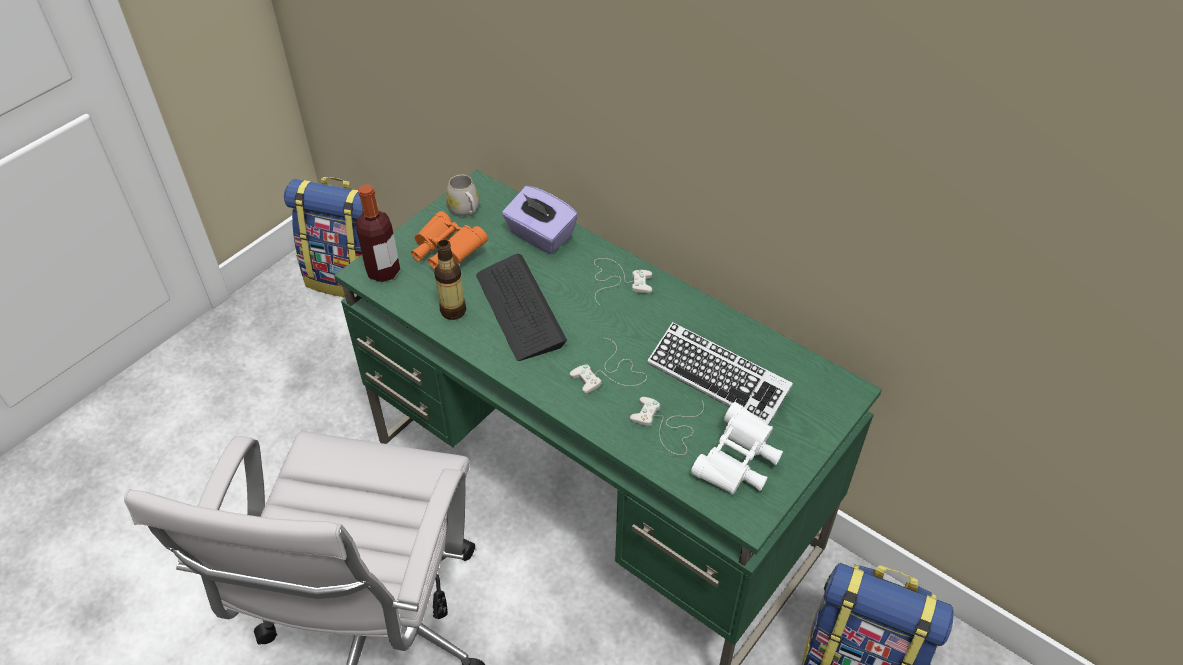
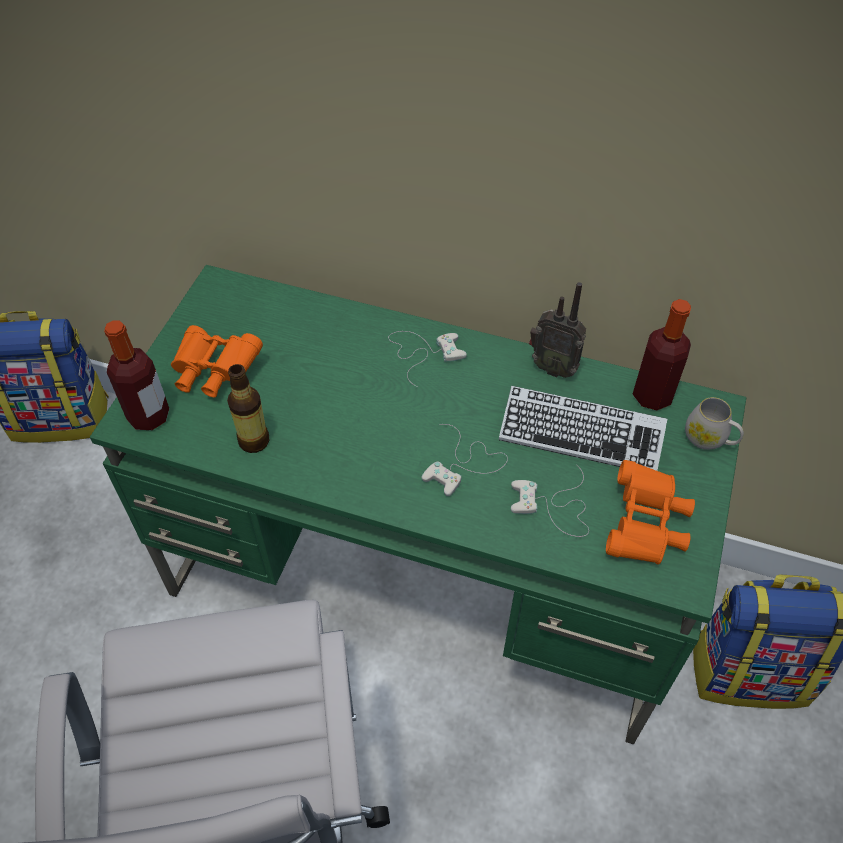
camera: 20 degrees left, 5 degrees up
white mug [446,175,479,216] -> white mug moved to [685,397,744,450]
keyboard [476,254,567,361] -> none
purple tissue box [502,186,578,254] -> none
white binoculars [691,402,783,495] -> orange binoculars [606,460,695,564]
none -> radio [529,282,586,378]
none -> bottle [632,299,691,410]

